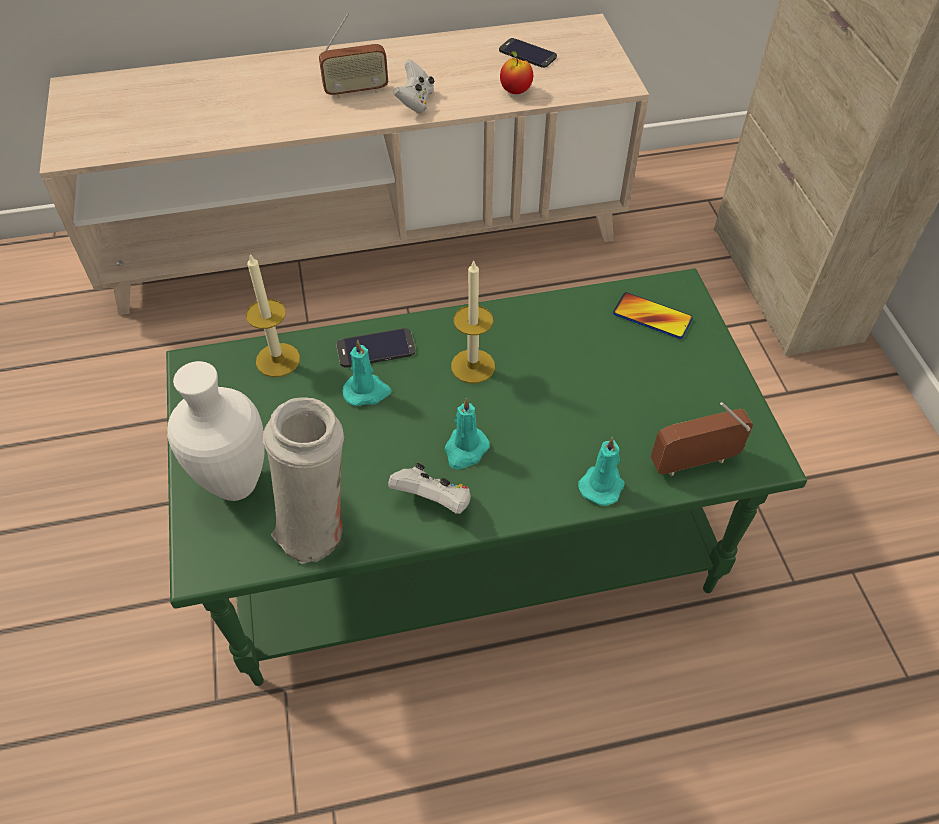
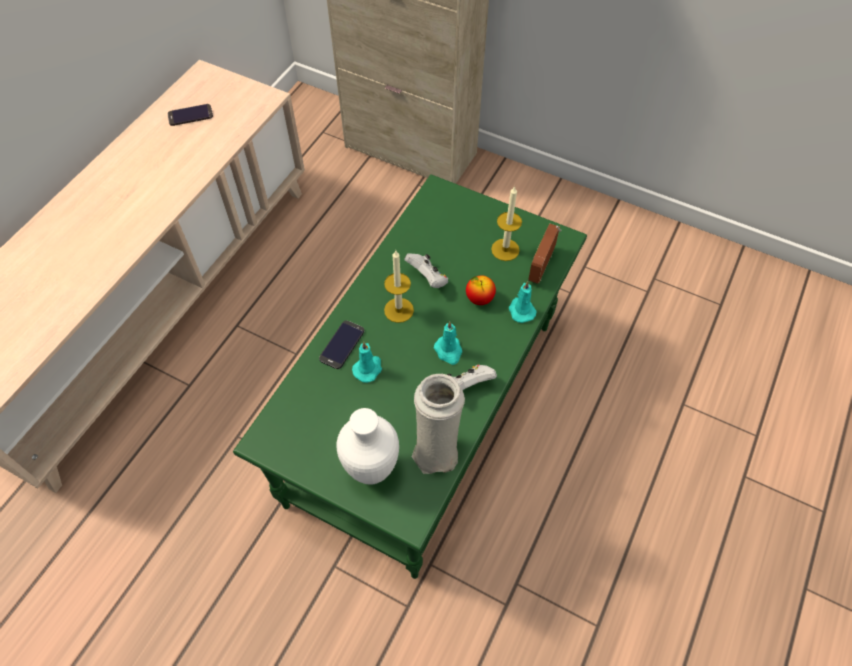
camera: 50 degrees left, 5 degrees up
candle [246,253,300,377] -> candle moved to [491,186,522,261]
radio [319,13,388,99] -> none
white game controller [393,59,434,113] -> white game controller moved to [404,254,448,288]
apple [500,51,533,94] -> apple moved to [466,275,496,305]
phone [613,292,693,339] -> none

